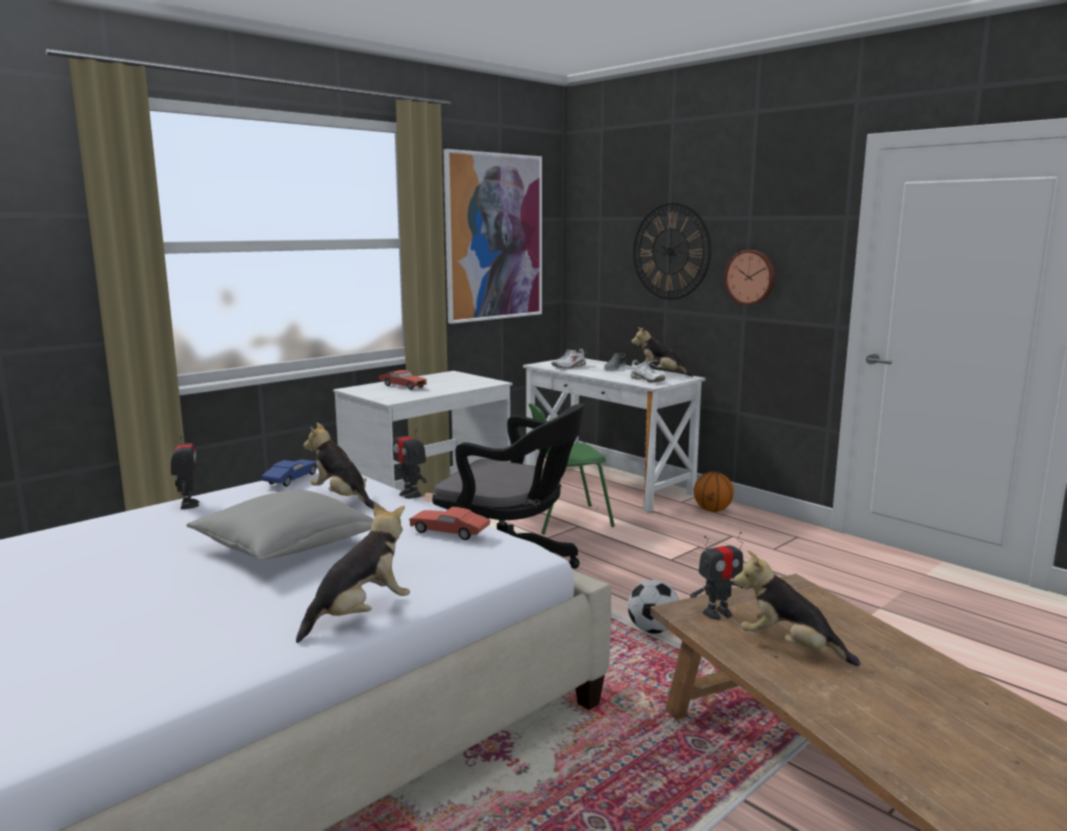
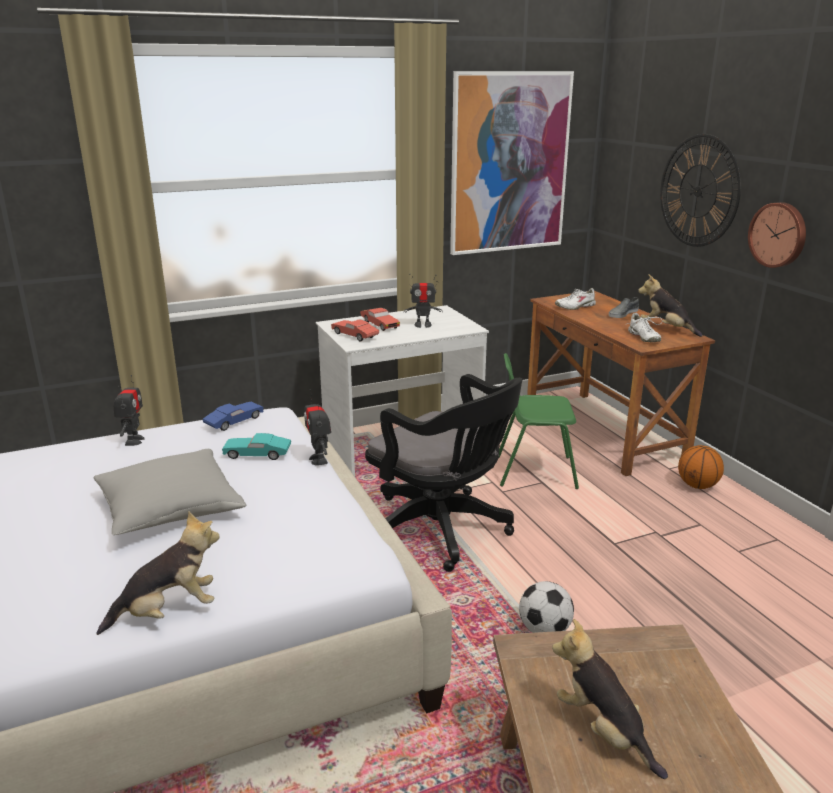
camera: 20 degrees right, 10 degrees up
plush toy [304,422,374,509] -> turquoise toy car [222,433,291,460]
red toy car [409,507,491,540] -> red toy car moved to [331,319,379,342]
white desk [523,358,705,512] -> brown desk [527,291,715,476]
toy robot [690,532,743,620] -> toy robot moved to [404,274,443,328]

